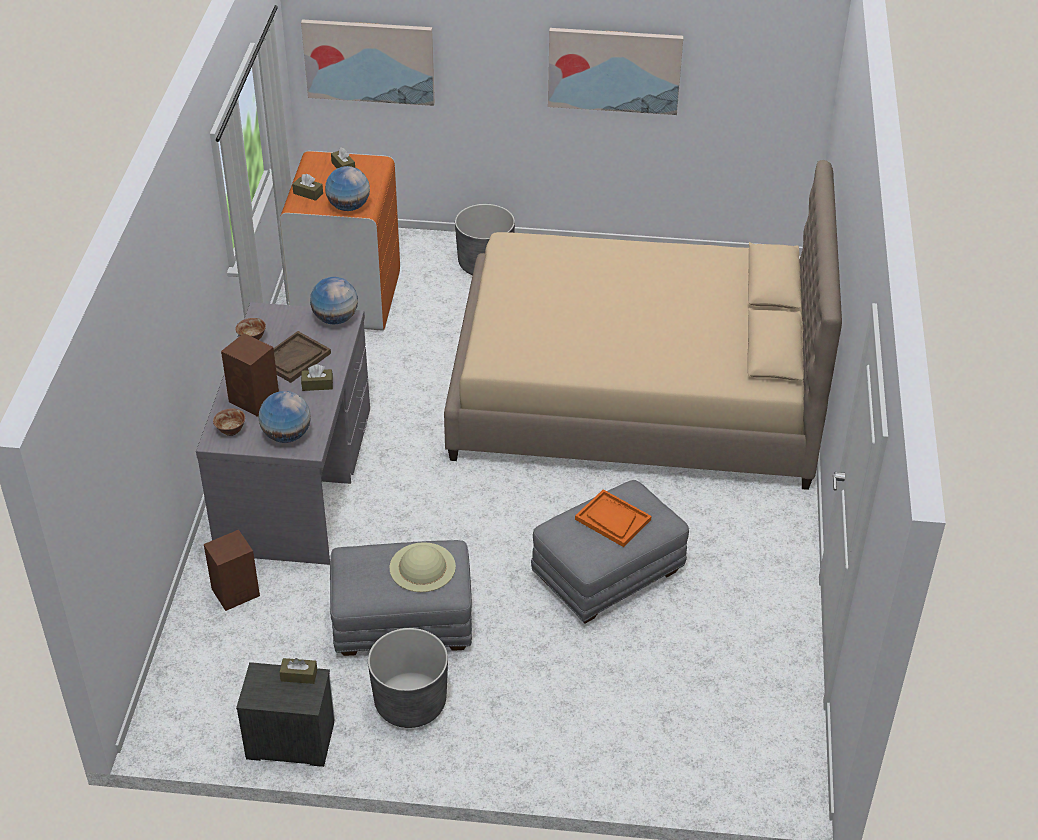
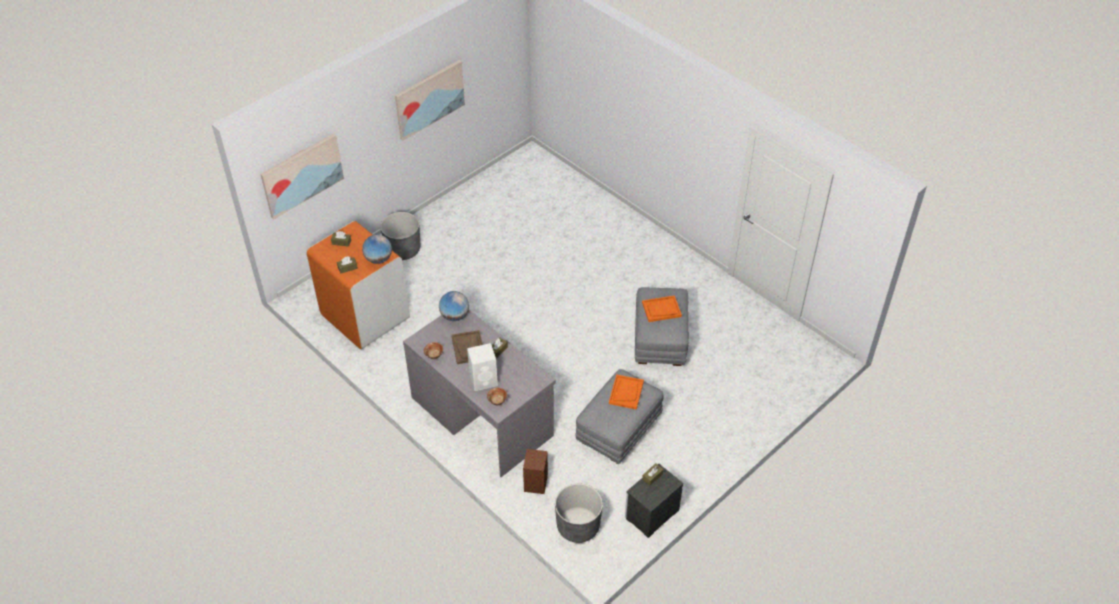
camera: 50 degrees left, 5 degrees up
brown speaker [221,333,279,417] -> white speaker [467,343,498,391]
globe [259,391,311,443] -> none
grey planter [368,628,448,728] -> grey planter moved to [555,483,603,543]
beige hat [390,542,456,592] -> orange tray [609,374,644,410]
beige bed [444,160,842,490] -> none

